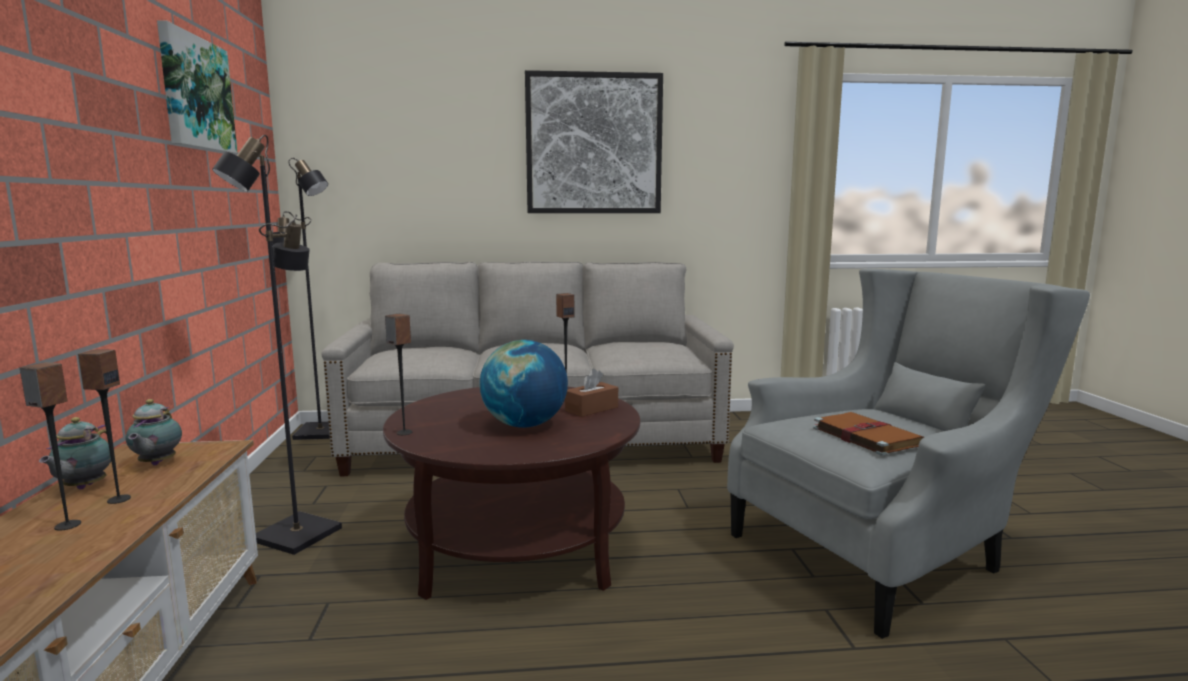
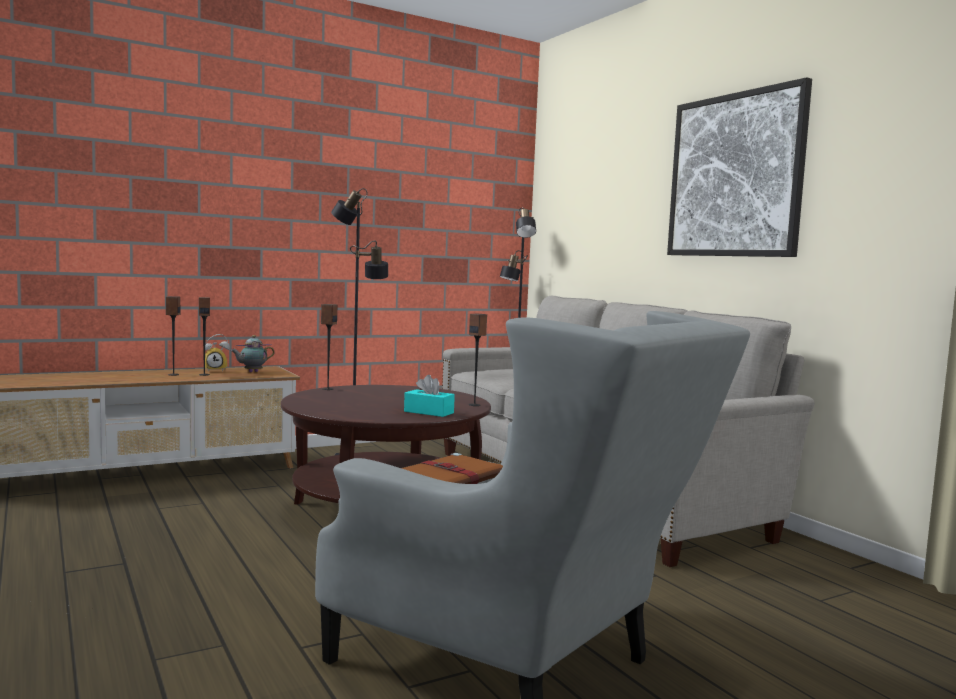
camera: 65 degrees right, 5 degrees down
teapot [39,417,111,489] -> alarm clock [205,334,230,372]
picture [157,20,237,153] -> none
globe [480,340,568,428] -> none
brown tissue box [565,369,618,417] -> turquoise tissue box [404,375,455,417]

